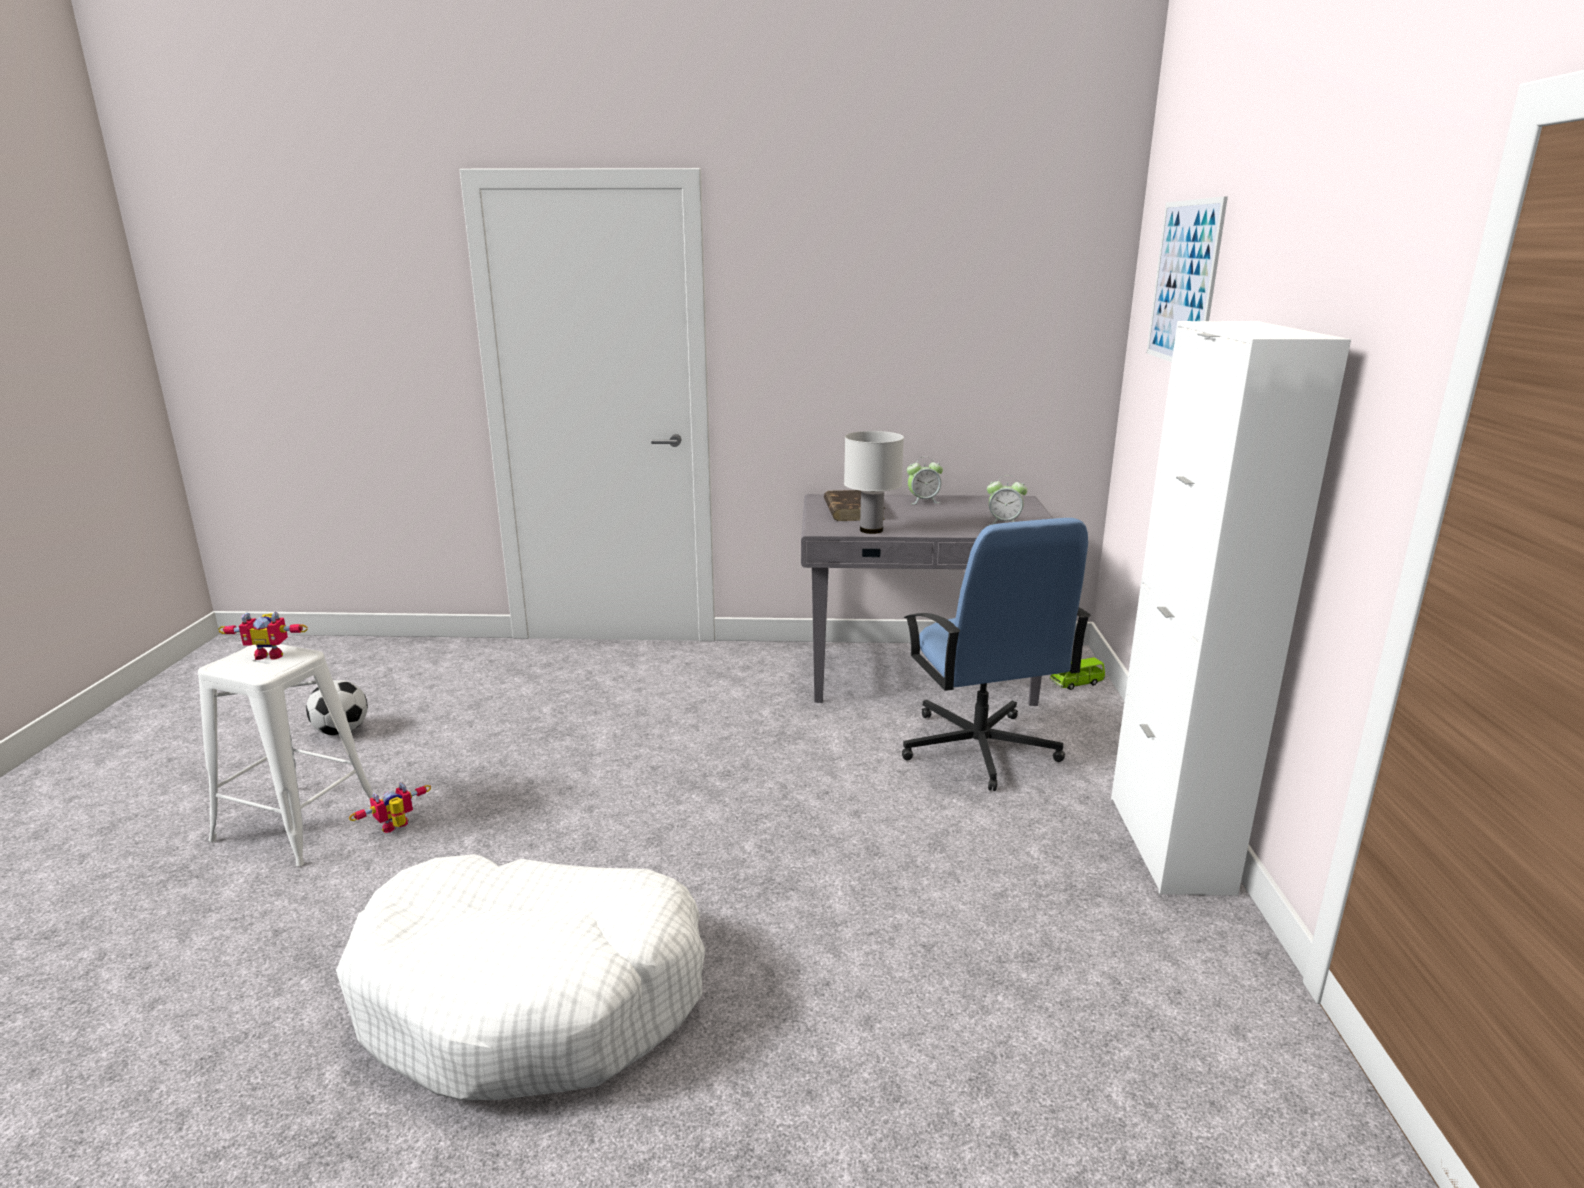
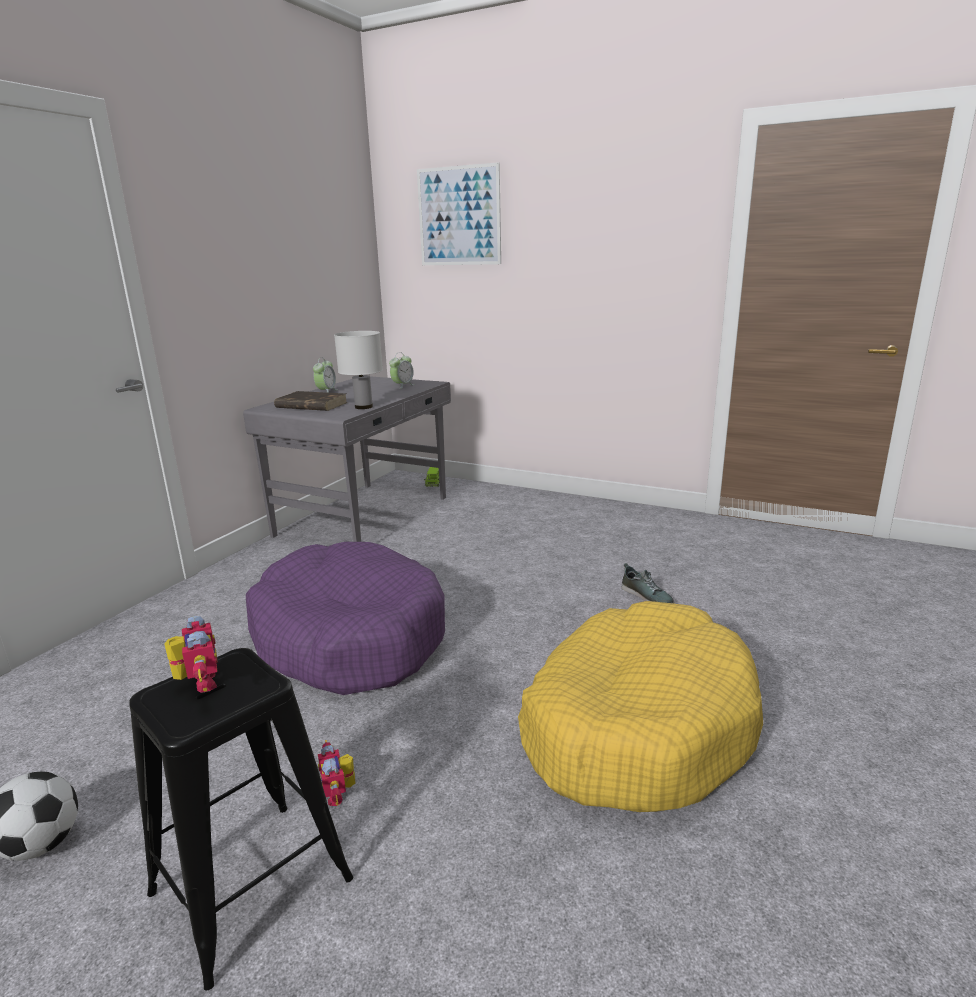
camera: 65 degrees left, 0 degrees up
white stool [198,644,373,866] -> black stool [129,648,353,991]
toy robot [218,612,308,660] -> toy robot turned 45 degrees counterclockwise [164,616,218,693]
white dog bed [336,854,706,1100] -> yellow dog bed [518,601,763,812]
blue office chair [902,518,1091,791] -> none
white cabinet [1111,321,1351,896] -> none
none -> purple dog bed [246,542,445,695]
none -> shoe [622,563,674,604]

